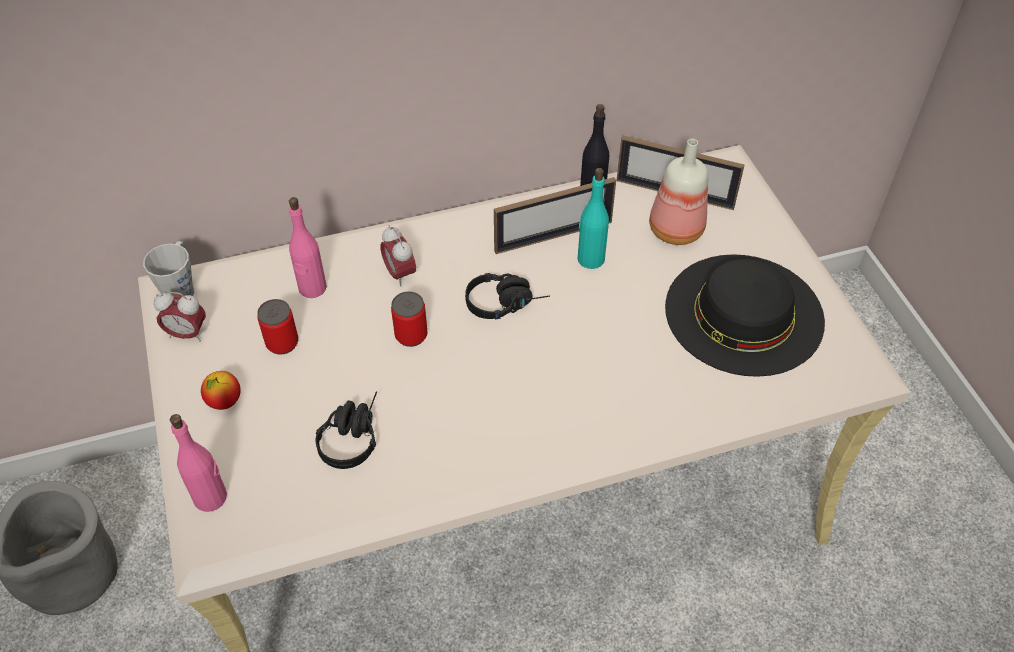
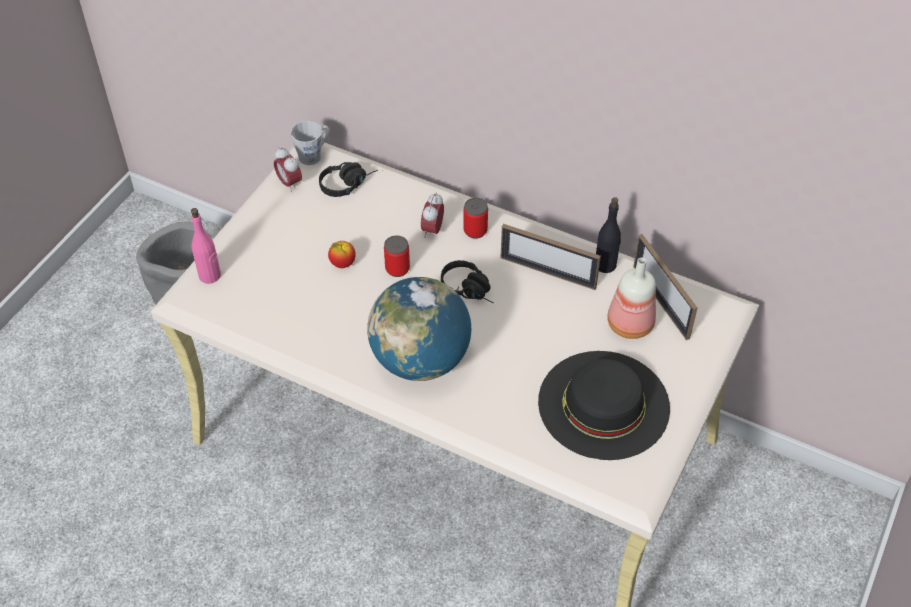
camera: 45 degrees right, 0 degrees up
apple [201,371,241,410] -> apple moved to [328,241,356,268]
can [257,299,298,355] -> can moved to [463,198,488,239]
pink bottle [289,197,327,298] -> none
black headphones [315,391,377,469] -> black headphones moved to [319,162,378,197]
turquoise bottle [578,168,609,269] -> none
none -> globe [367,277,471,381]

